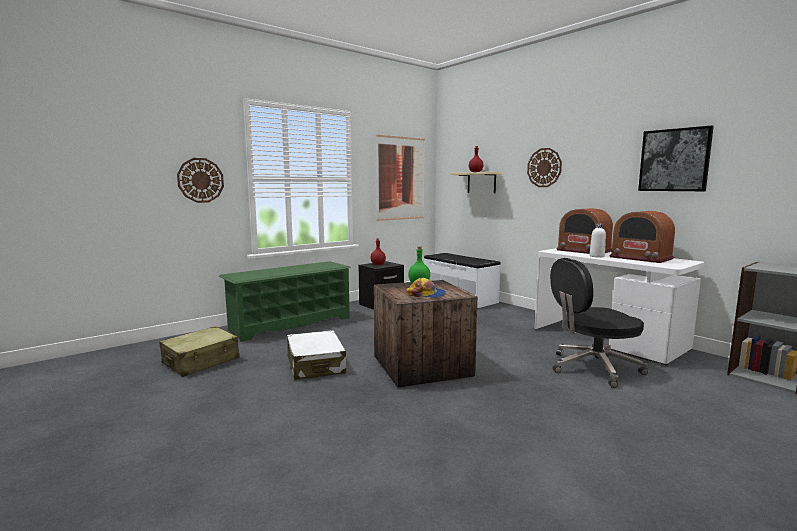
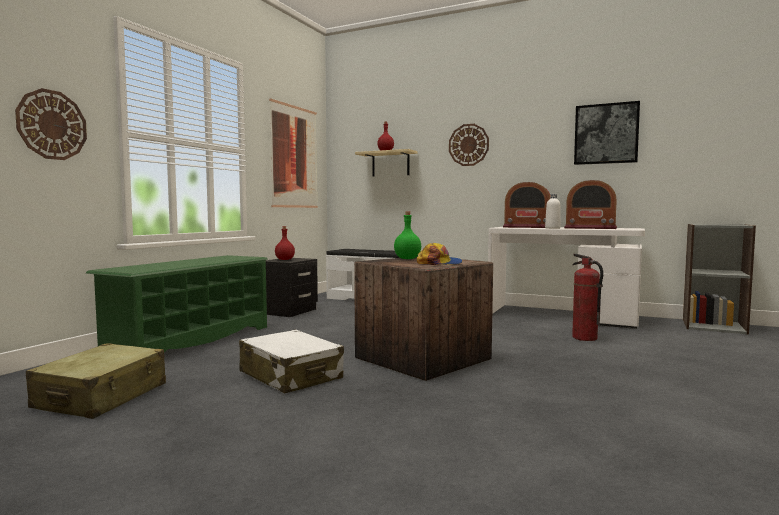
camera: 25 degrees left, 5 degrees down
black office chair [550,258,648,388] -> fire extinguisher [572,254,603,341]

